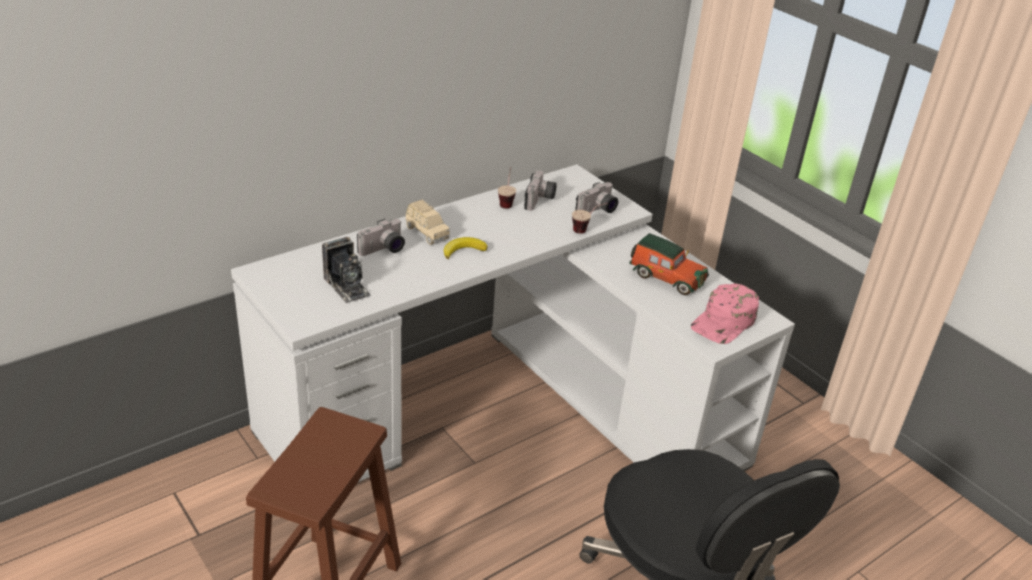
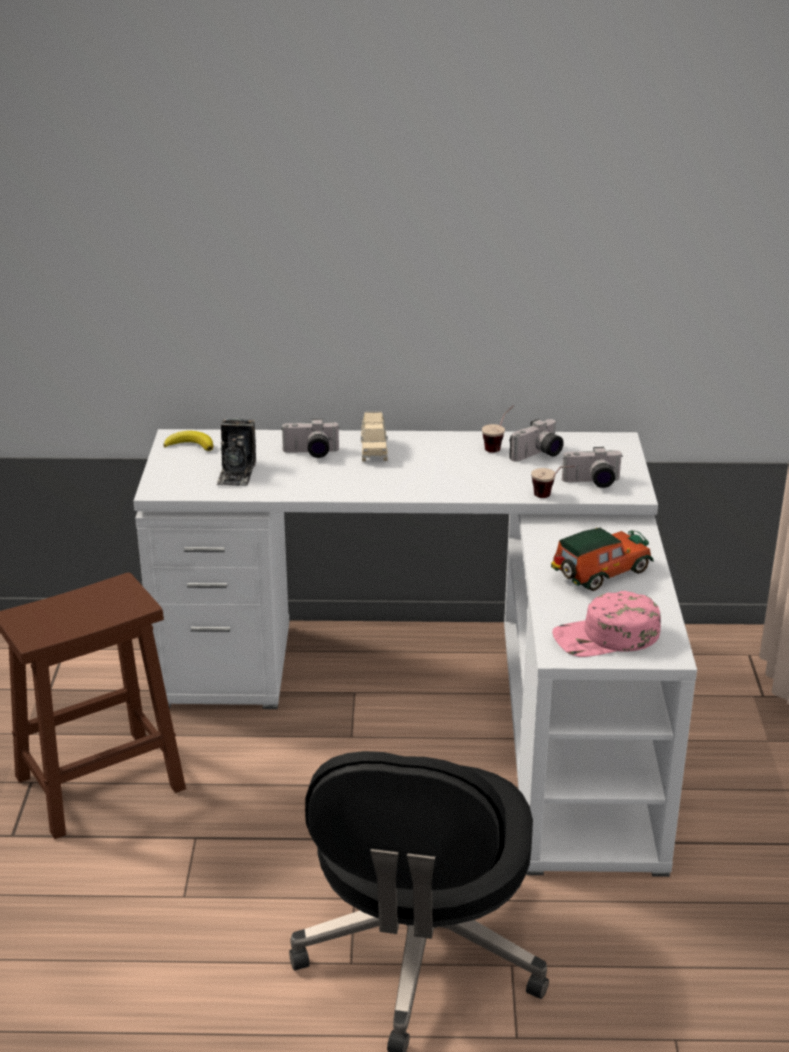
camera: 40 degrees right, 5 degrees down
banana [444,237,488,259] -> banana moved to [163,431,213,451]
toy car [629,233,709,295] -> toy car turned 105 degrees counterclockwise [551,528,654,591]

